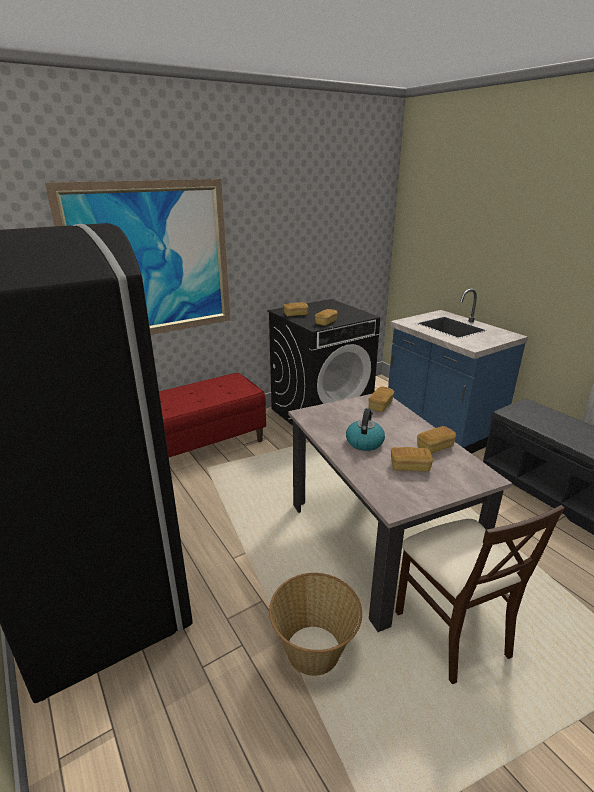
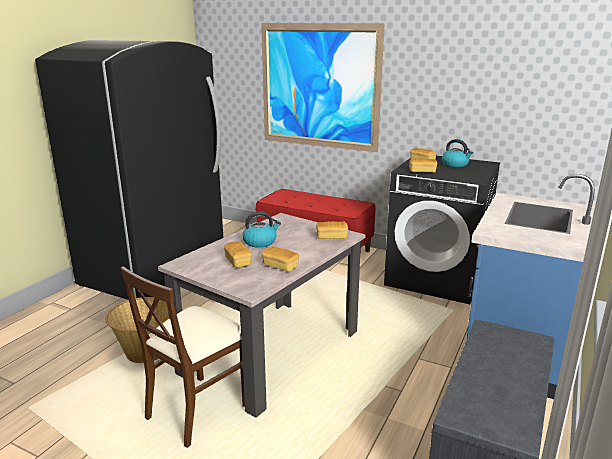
camera: 60 degrees right, 5 degrees down
none -> kettle [442,139,473,167]

